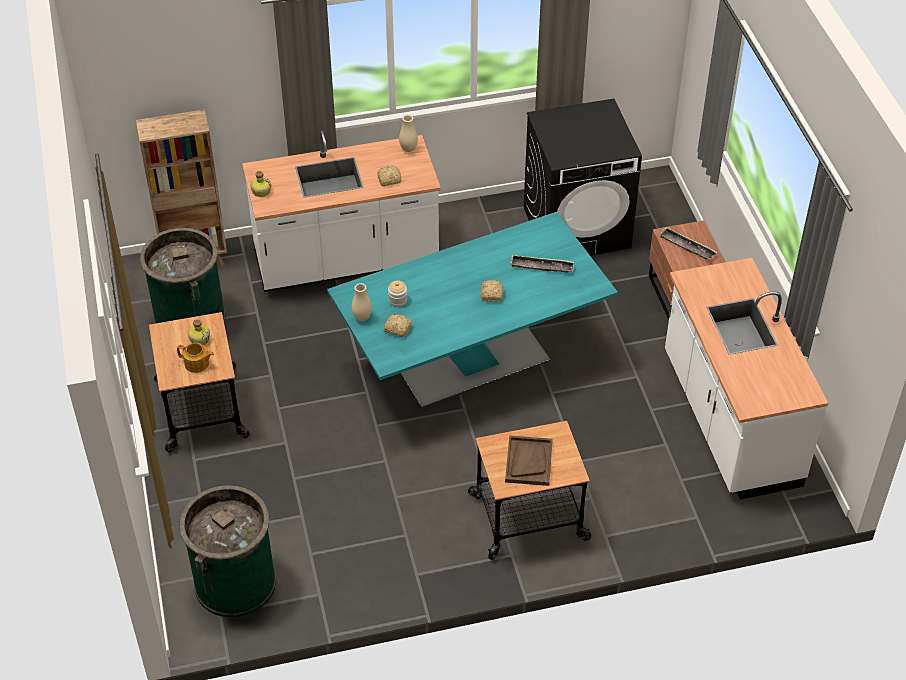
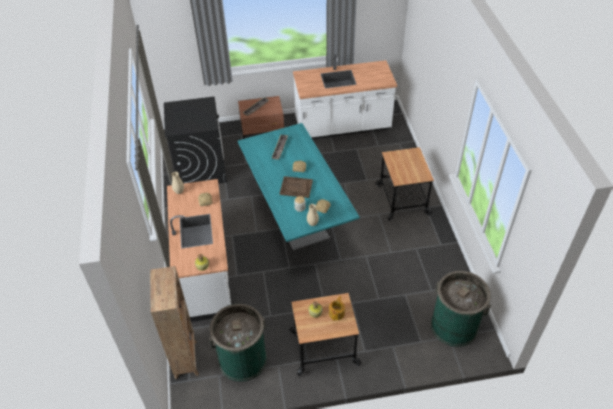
camera: 85 degrees left, 0 degrees up
brown tray [505,435,553,486] -> brown tray moved to [280,176,313,198]

